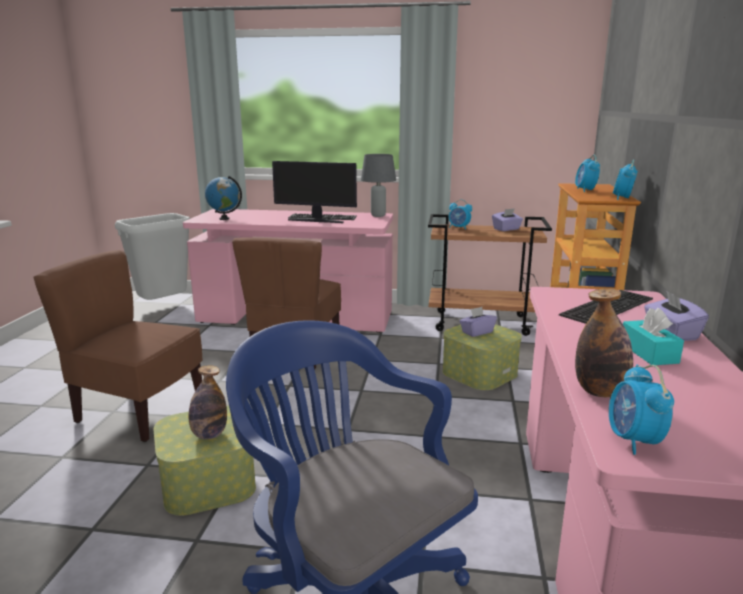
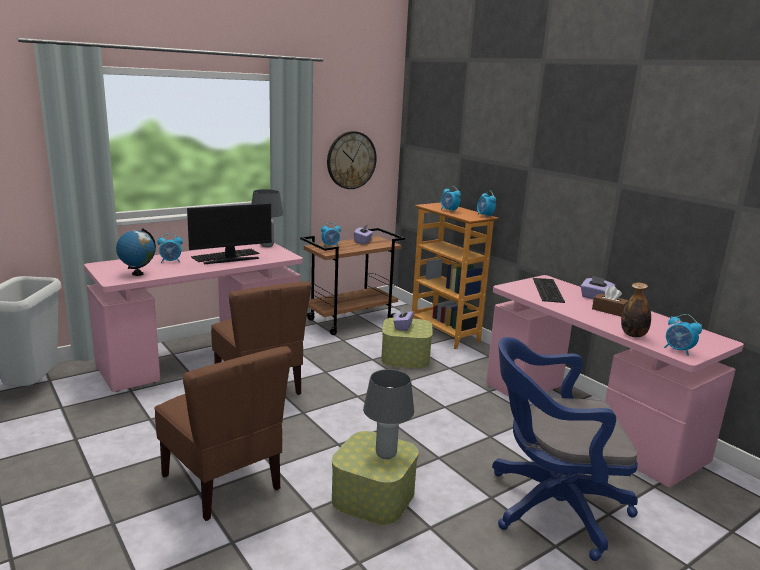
camera: 45 degrees left, 0 degrees up
brown chair [33,250,202,442] -> brown chair turned 105 degrees counterclockwise [154,346,292,521]
bottle [188,365,227,439] -> grey table lamp [363,369,414,459]
turquoise tissue box [623,308,684,365] -> brown tissue box [592,286,628,317]
none -> alarm clock [157,233,183,263]
none -> wall clock [327,131,377,189]

